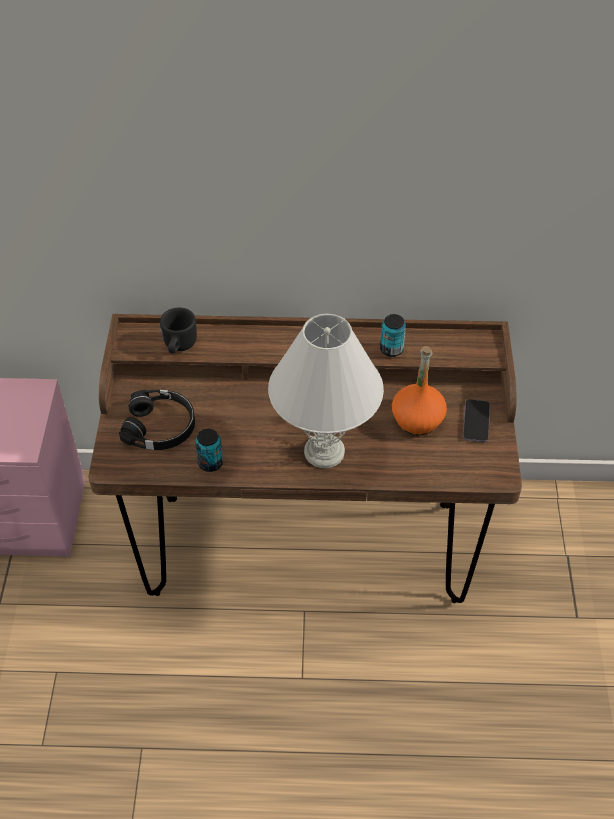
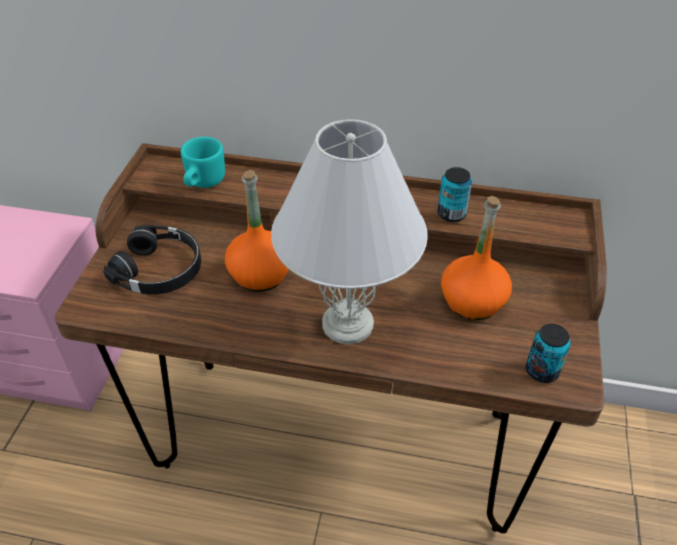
camera: 10 degrees right, 5 degrees down
black mug [160,307,197,353] -> turquoise mug [181,137,225,188]
can [195,429,223,472] -> can moved to [526,324,571,383]
phone [463,399,490,442] -> none
none -> orange bottle [225,170,289,292]

